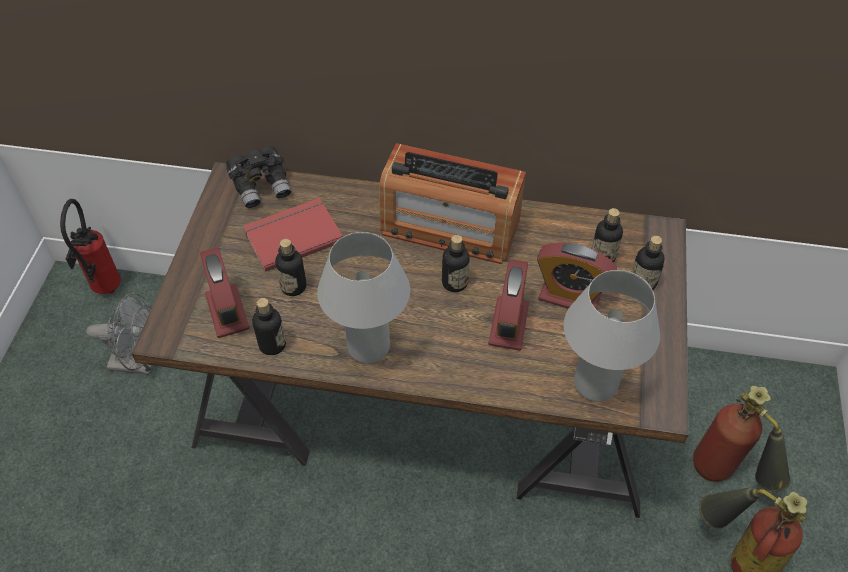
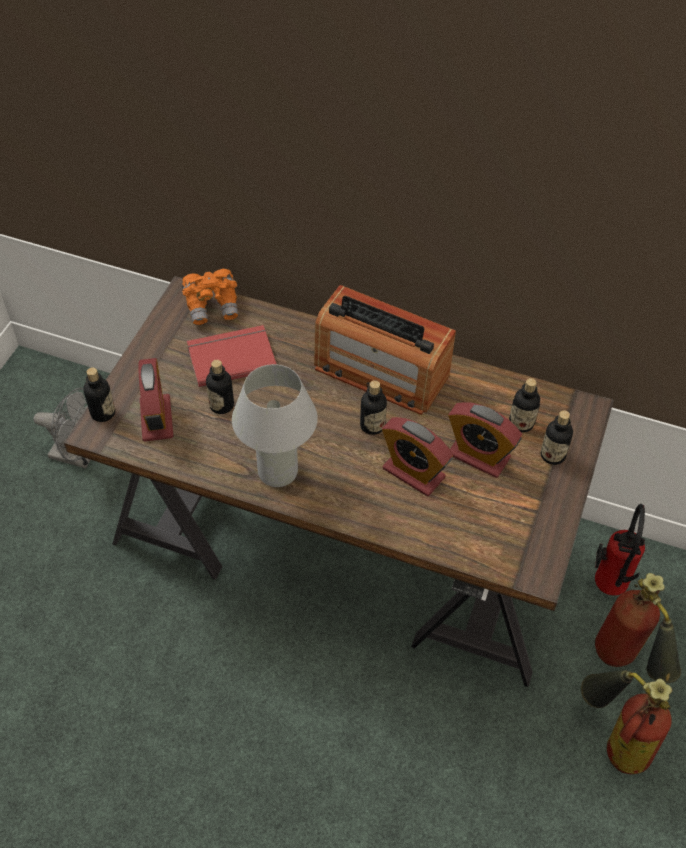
camera: 10 degrees right, 0 degrees up
fire extinguisher [60,199,121,294] -> fire extinguisher moved to [595,504,645,596]
black binoculars [226,146,291,208] -> orange binoculars [182,269,238,325]
bottle [252,298,286,355] -> bottle moved to [83,367,115,422]
alarm clock [489,259,529,351] -> alarm clock turned 105 degrees clockwise [382,417,453,496]
white table lamp [564,270,660,402] -> none

